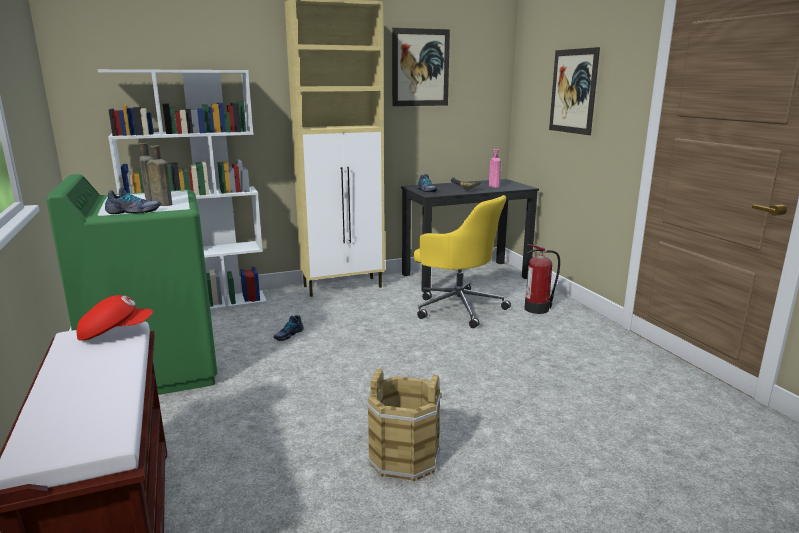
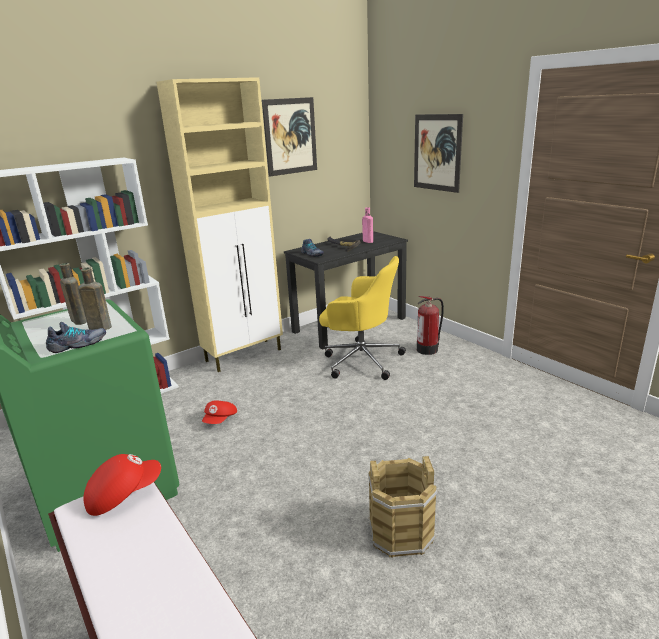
camera: 15 degrees left, 5 degrees up
shoe [274,315,304,341] -> red cap [202,400,237,424]

